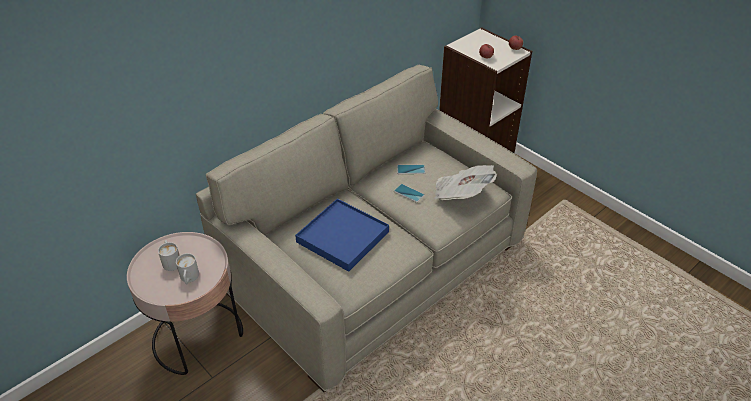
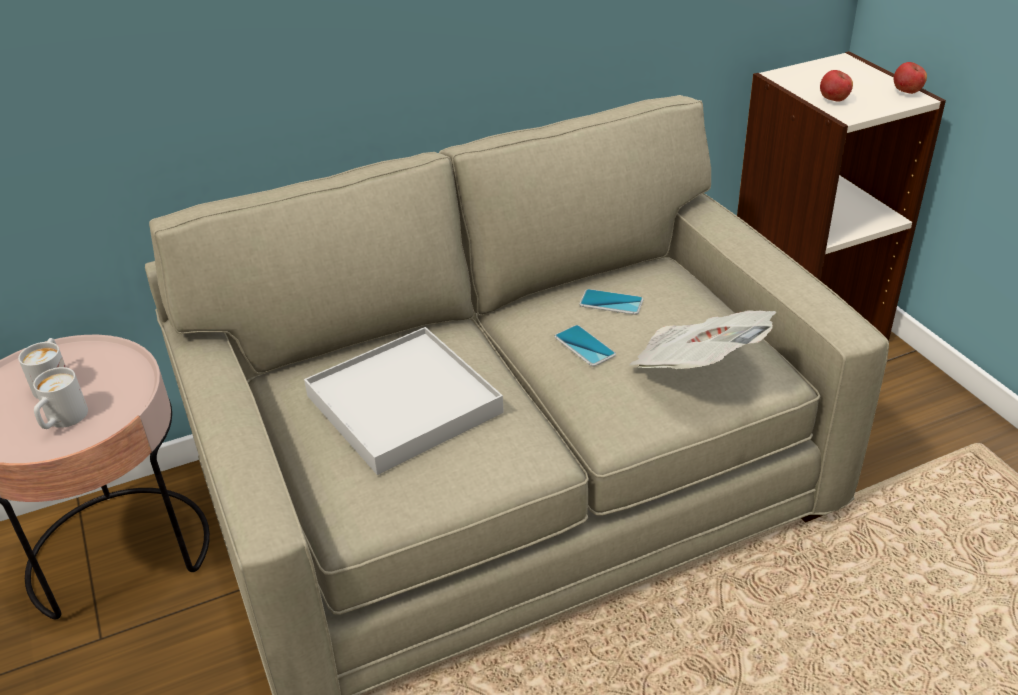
camera: 20 degrees right, 5 degrees down
blue tray [295,199,389,272] -> white tray [304,327,504,475]

